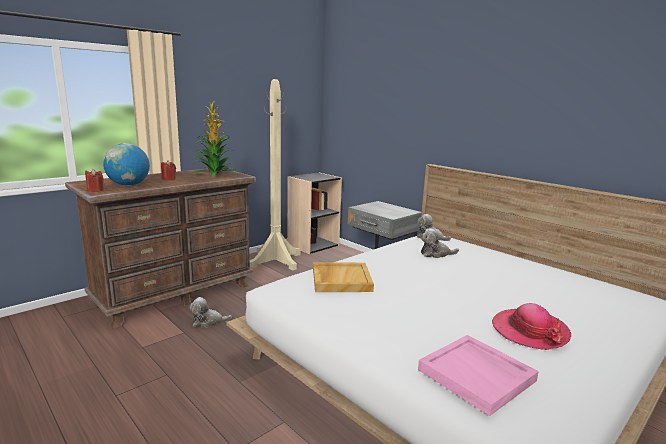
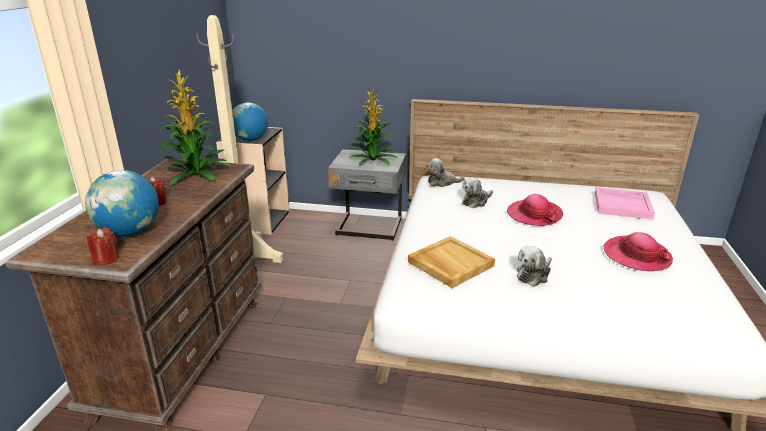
camera: 35 degrees left, 10 degrees up
plush toy [189,297,232,328] -> plush toy moved to [517,246,552,287]
pink tray [418,335,539,416] -> pink tray moved to [595,187,655,220]
none -> globe [232,102,268,141]
none -> potted plant [349,88,398,166]
none -> hat [507,194,563,226]

